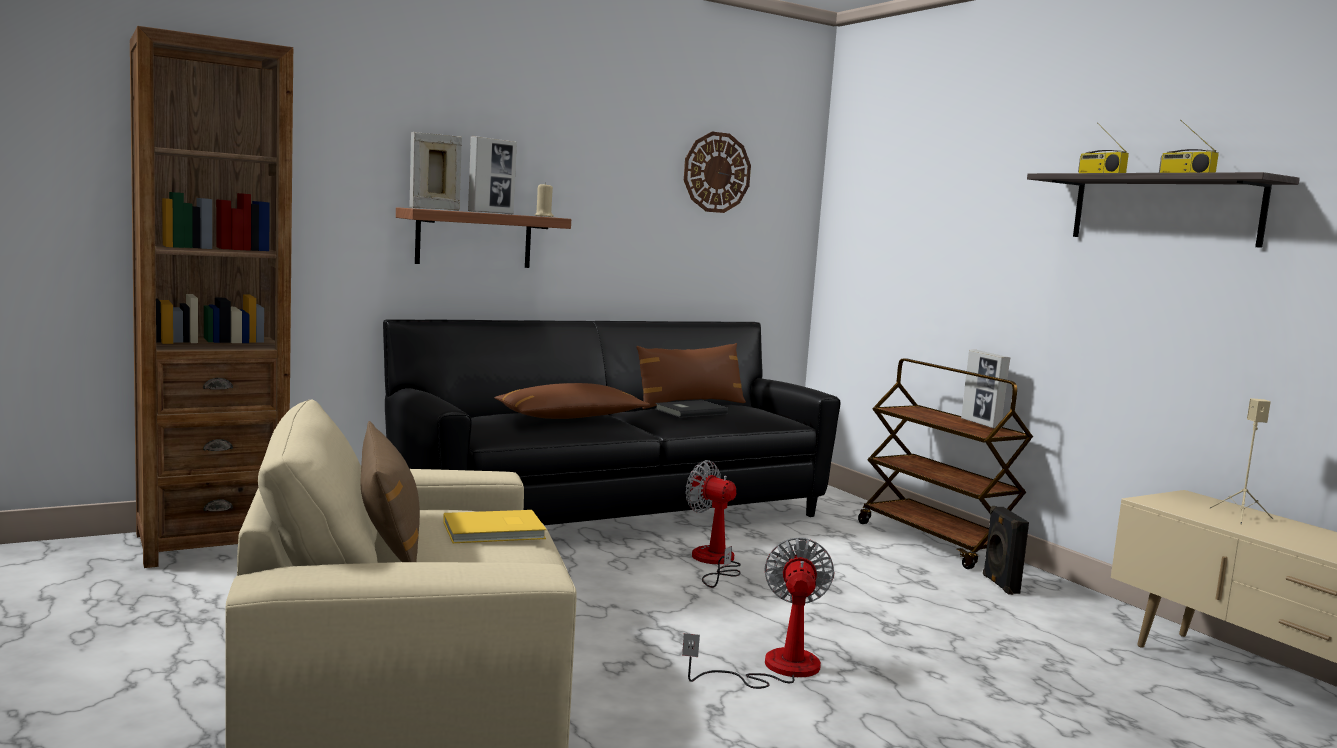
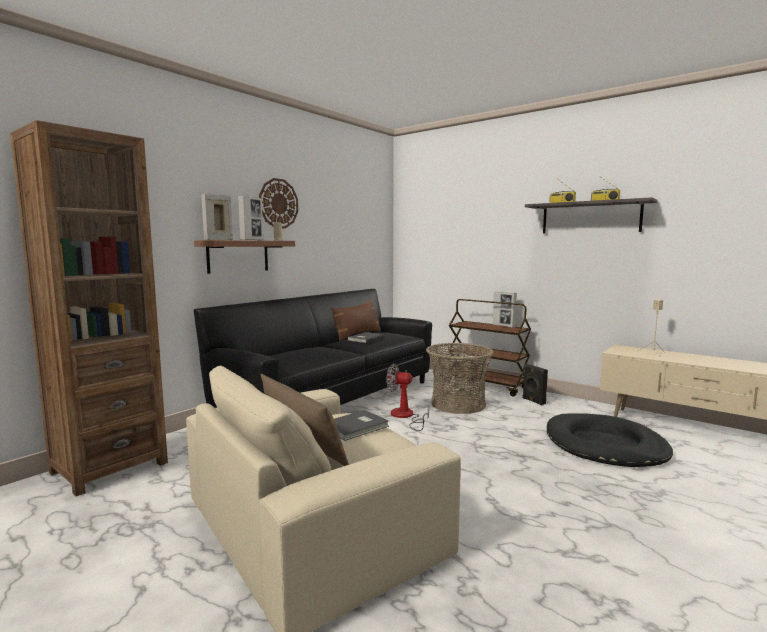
camera: 20 degrees left, 0 degrees up
yellow book [443,510,546,543] -> grey book [334,410,389,441]
brown pillow [494,383,650,419] -> none
fan [682,537,835,689] -> none
wall clock [684,132,751,213] -> wall clock moved to [259,178,298,229]
none -> basket [426,342,494,414]
none -> black dog bed [547,413,673,467]

